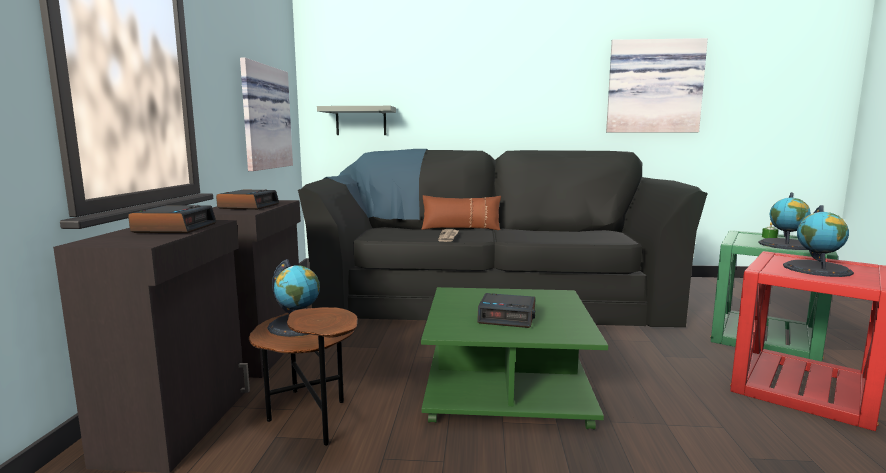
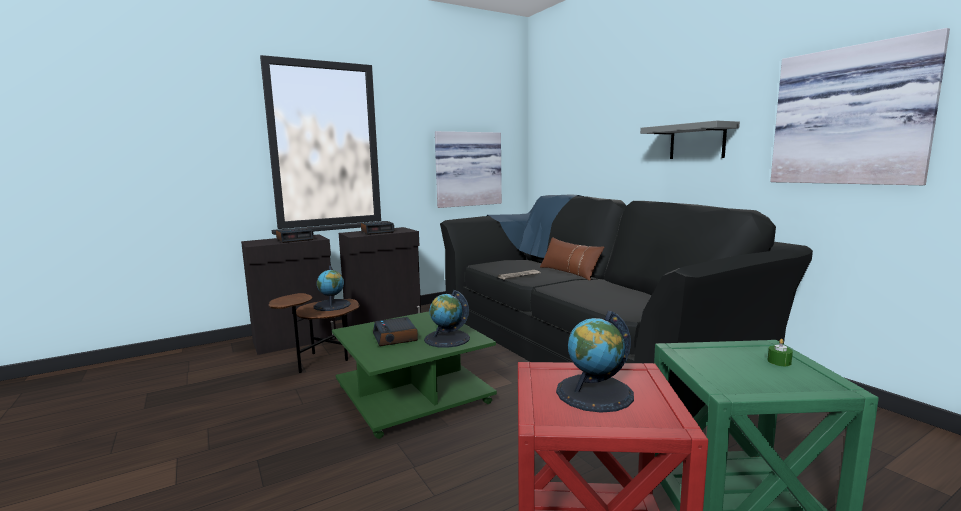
camera: 55 degrees right, 0 degrees up
grey shelf [317,106,396,135] -> grey shelf moved to [640,121,740,159]
globe [758,192,811,250] -> globe moved to [424,290,470,348]

